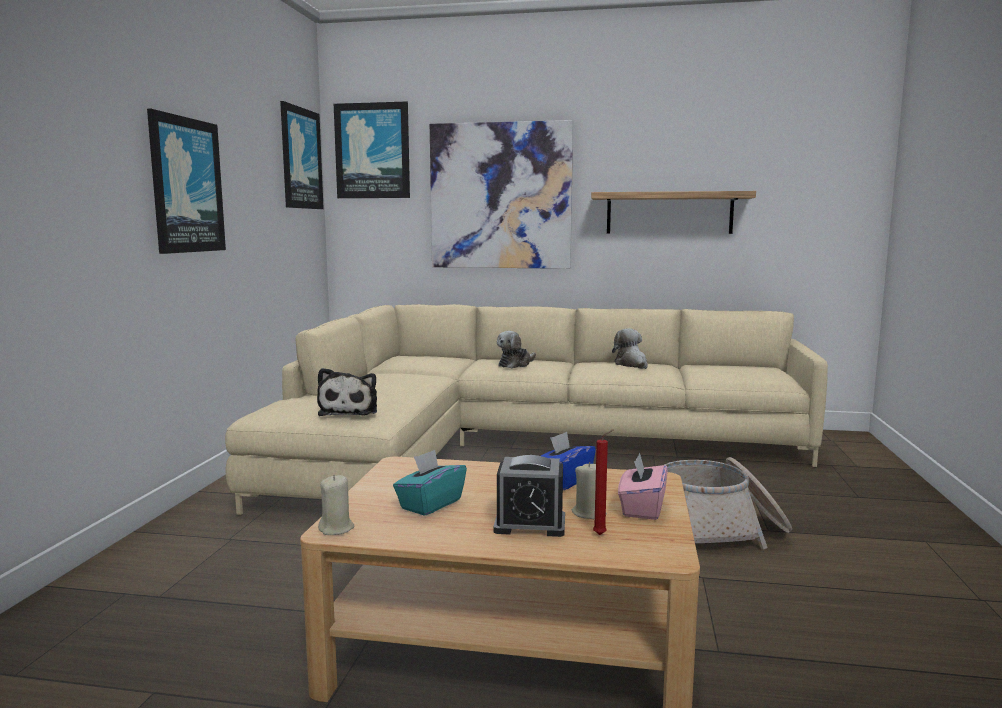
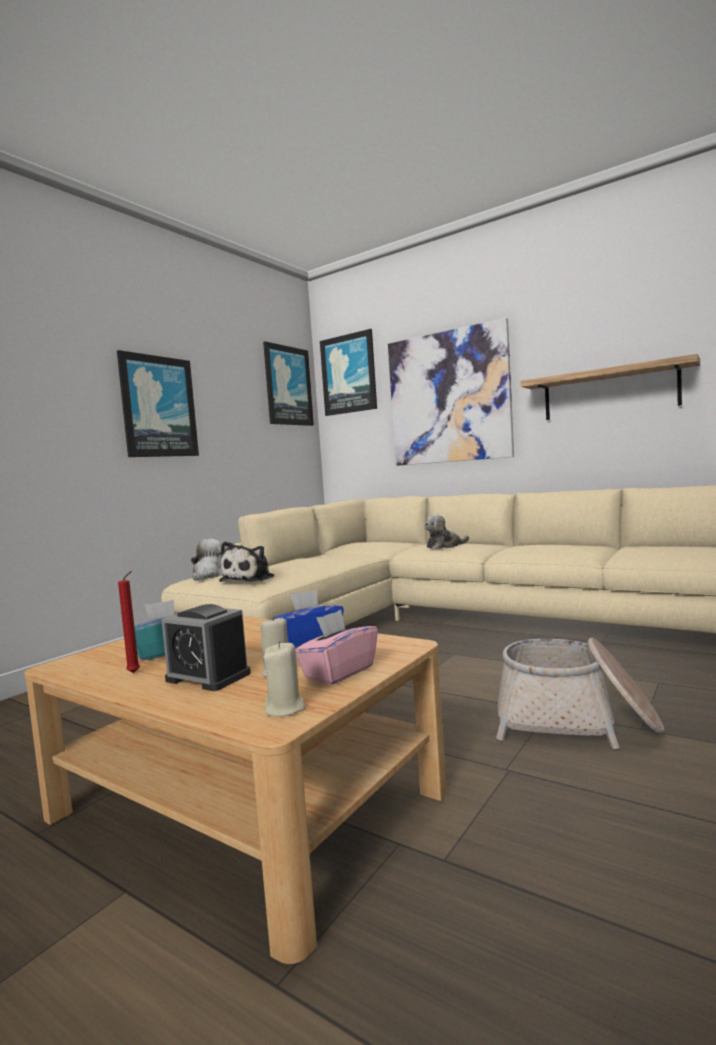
camera: 25 degrees right, 5 degrees down
beige candle [318,475,355,535] -> beige candle moved to [264,641,306,716]
red candle [593,430,613,535] -> red candle moved to [118,571,140,673]
plush toy [612,328,648,369] -> plush toy moved to [191,538,222,581]

